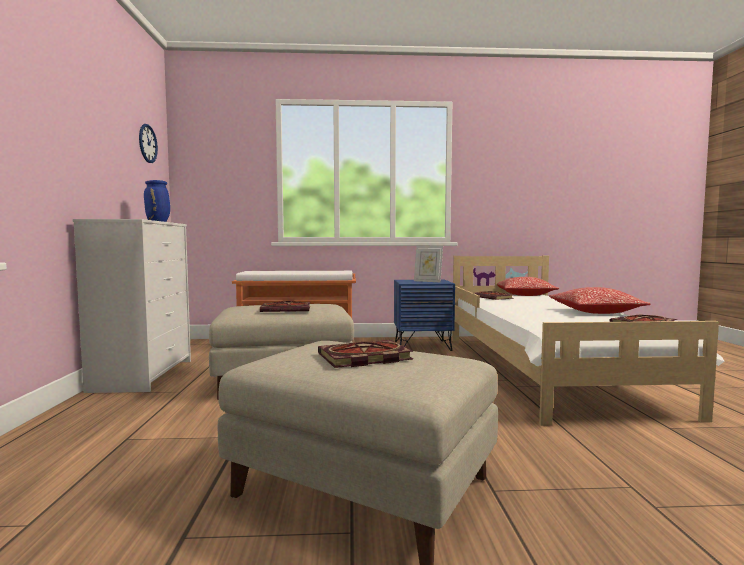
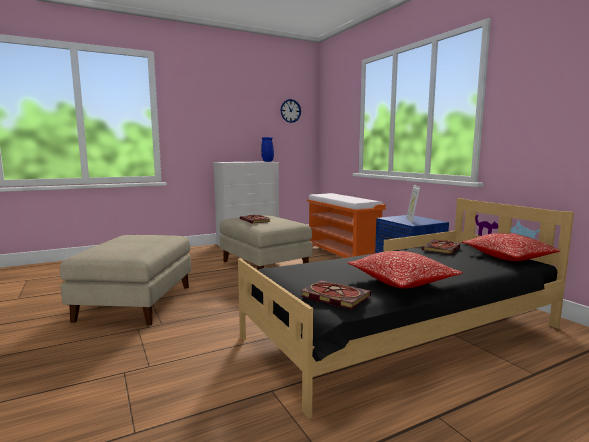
camera: 65 degrees right, 5 degrees up
book [318,340,413,368] -> none
white bed [452,256,724,426] -> black bed [238,198,574,419]

